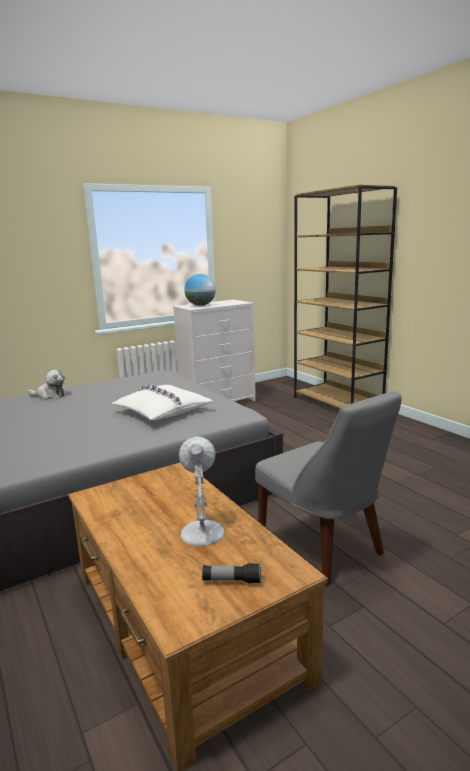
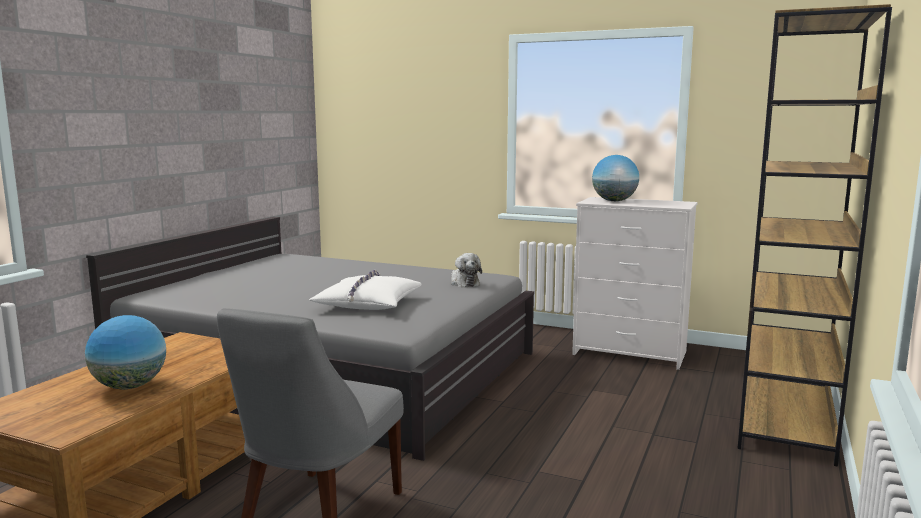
camera: 55 degrees right, 5 degrees down
plush toy [28,370,67,400] -> plush toy moved to [451,253,482,287]
white table lamp [179,436,225,547] -> globe [85,315,166,390]
flashlight [202,563,261,584] -> none

